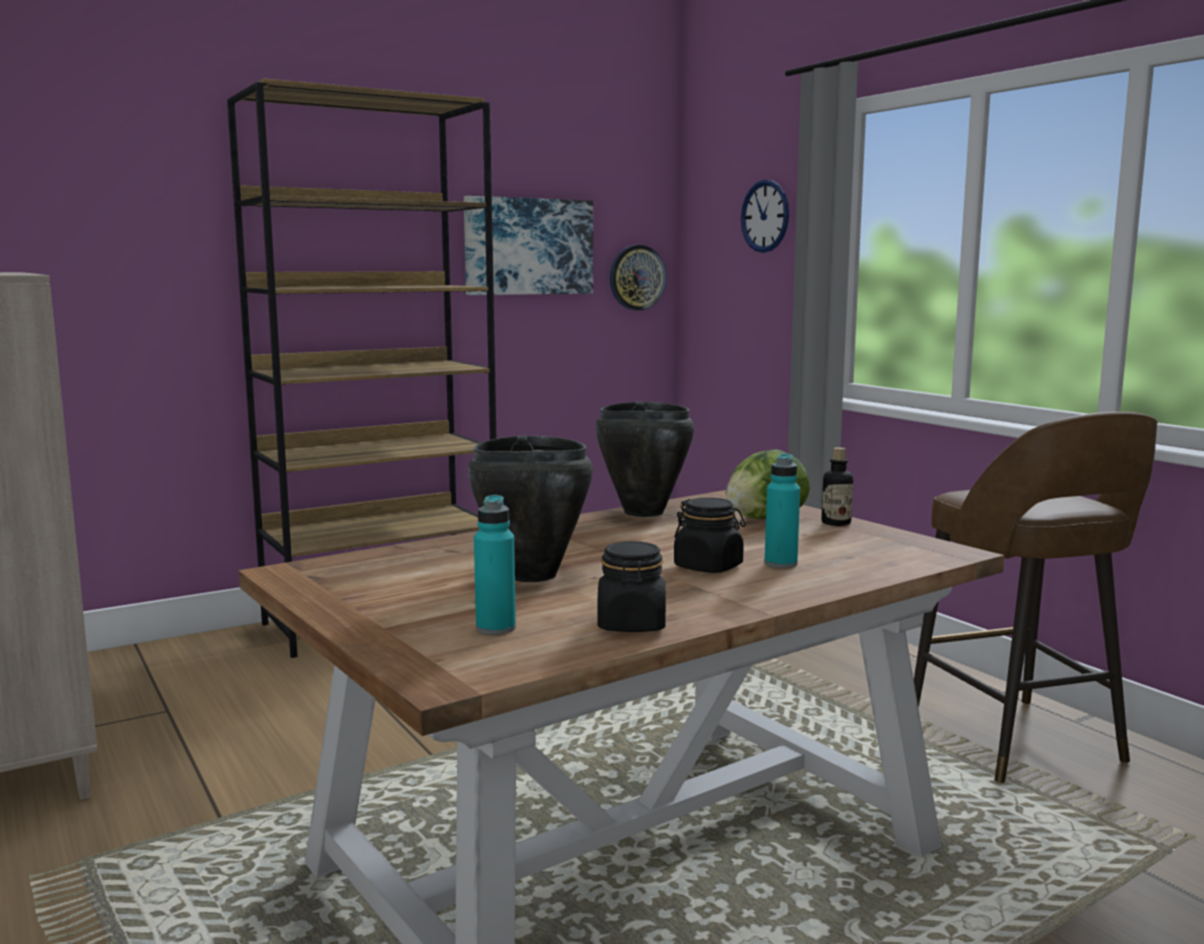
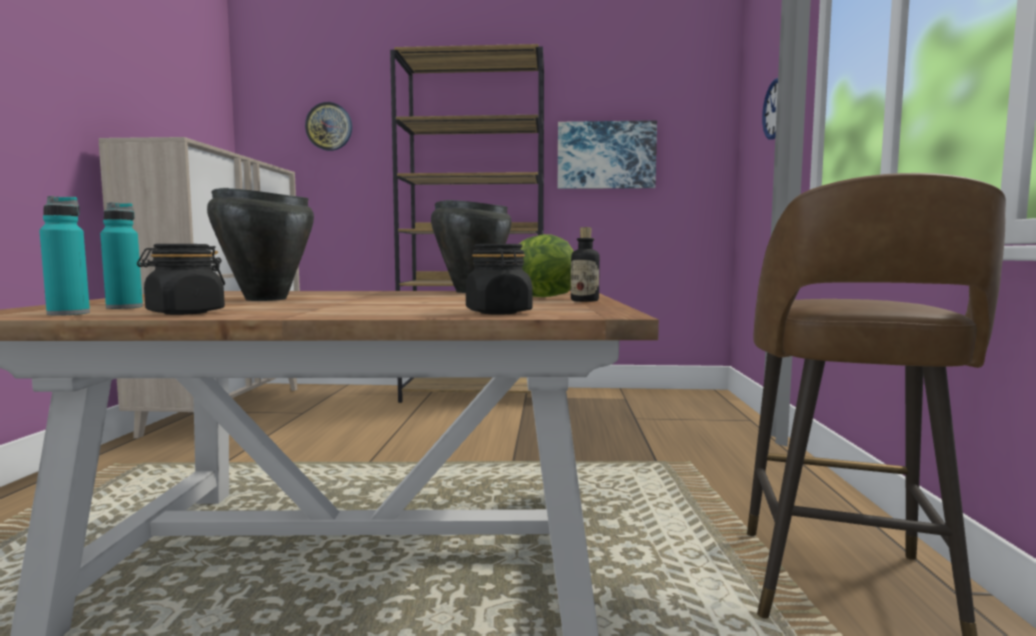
camera: 35 degrees right, 5 degrees down
wall clock [610,245,666,311] -> wall clock moved to [305,102,352,151]
black jar [674,498,746,573] -> black jar moved to [466,244,533,315]
turquoise bottle [765,454,800,568] -> turquoise bottle moved to [39,196,90,316]

